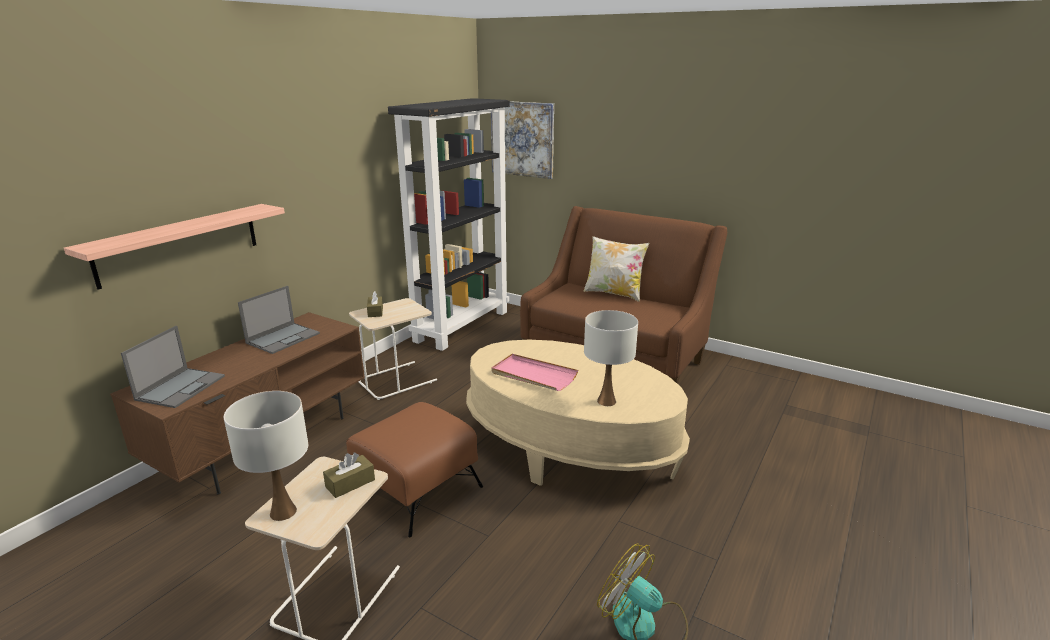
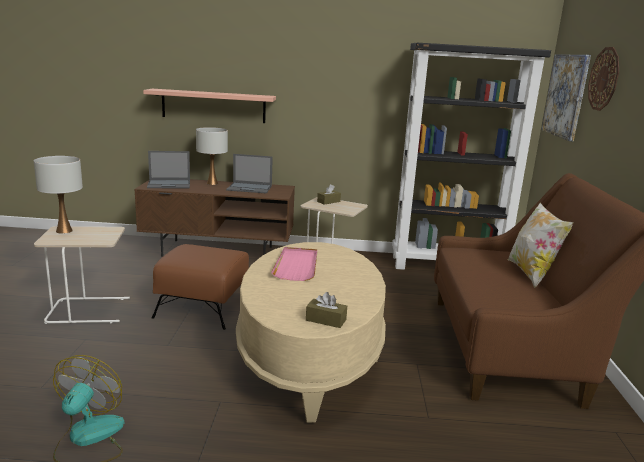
camera: 60 degrees right, 5 degrees down
brown tissue box [323,452,375,498] -> brown tissue box moved to [306,292,347,328]
white table lamp [584,310,638,406] -> white table lamp moved to [196,127,228,185]
none -> wall clock [588,47,619,111]

